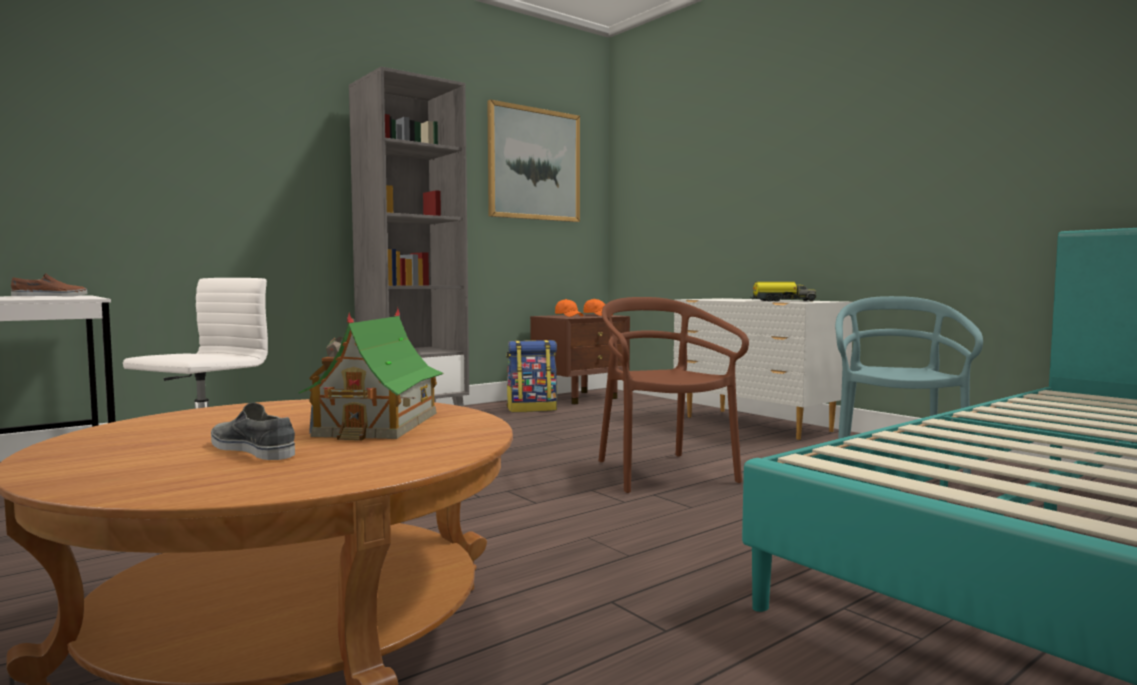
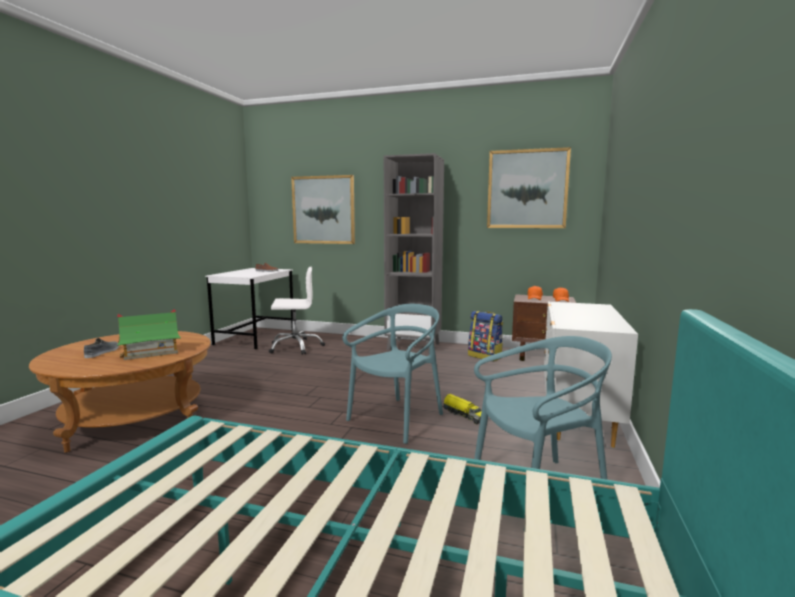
camera: 55 degrees right, 5 degrees up
brown chair [598,297,749,493] -> turquoise chair [343,304,443,444]
toy truck [750,282,816,301] -> toy truck moved to [443,394,482,424]
none -> picture [291,175,355,244]

